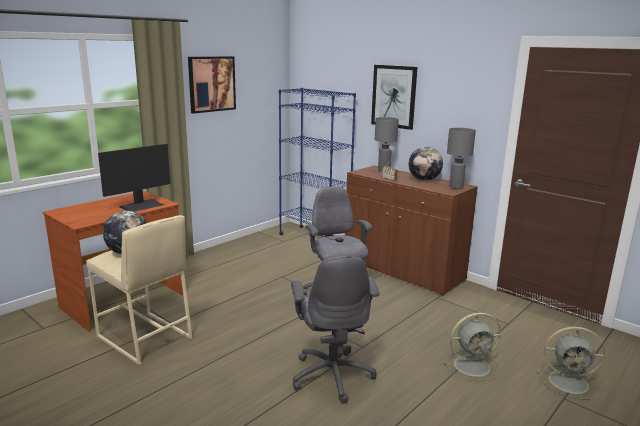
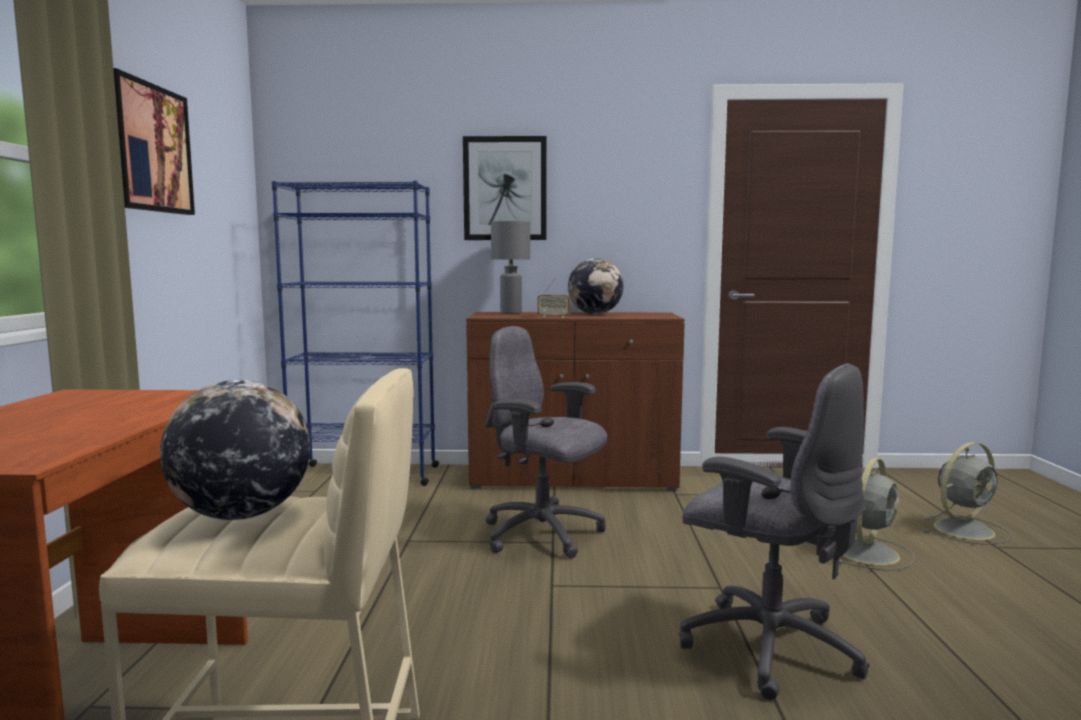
camera: 40 degrees left, 10 degrees down
monitor [98,144,170,212] -> none
grey table lamp [447,128,476,189] -> none

